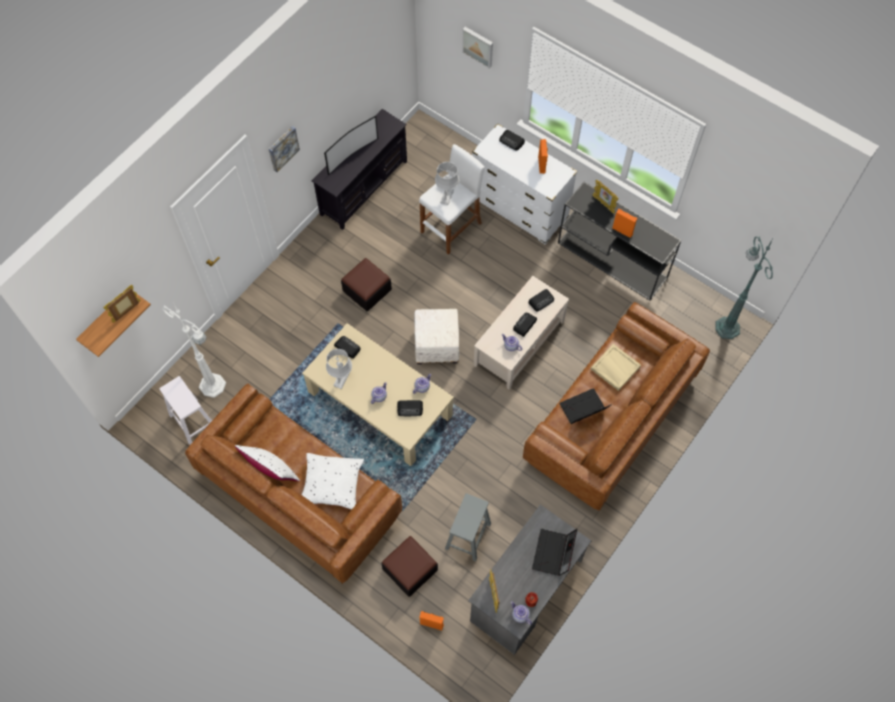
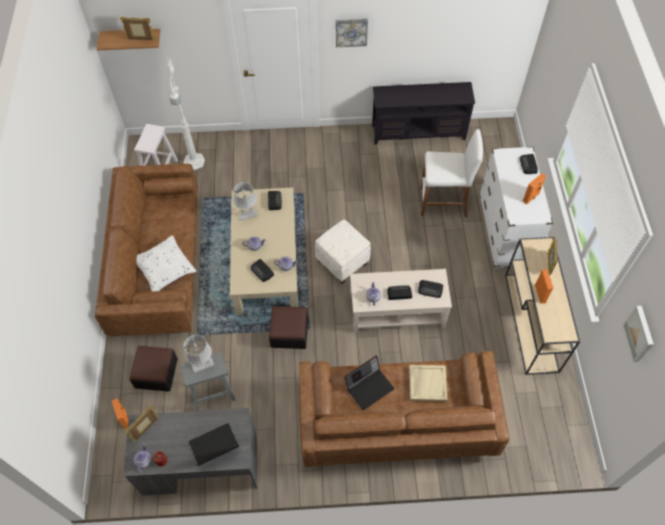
camera: 50 degrees right, 5 degrees down
white pillow [235,445,300,481] -> none
television [324,116,378,175] -> none
ottoman [341,258,392,311] -> ottoman moved to [269,306,308,349]
grey table lamp [435,162,460,205] -> grey table lamp moved to [183,335,214,373]
picture [462,27,493,69] -> picture moved to [623,306,654,362]
black console table [558,182,682,301] -> beige console table [505,237,580,375]
laptop [560,388,612,424] -> laptop turned 120 degrees clockwise [345,356,394,410]
green floor lamp [715,236,773,339] -> none

